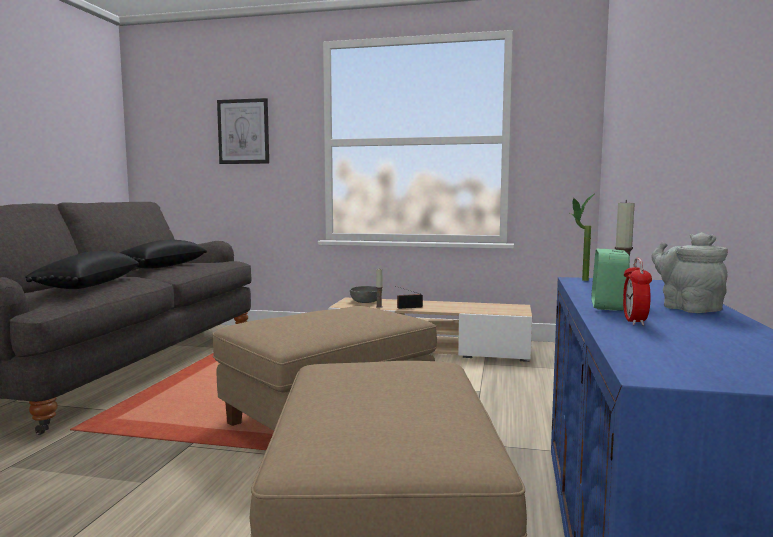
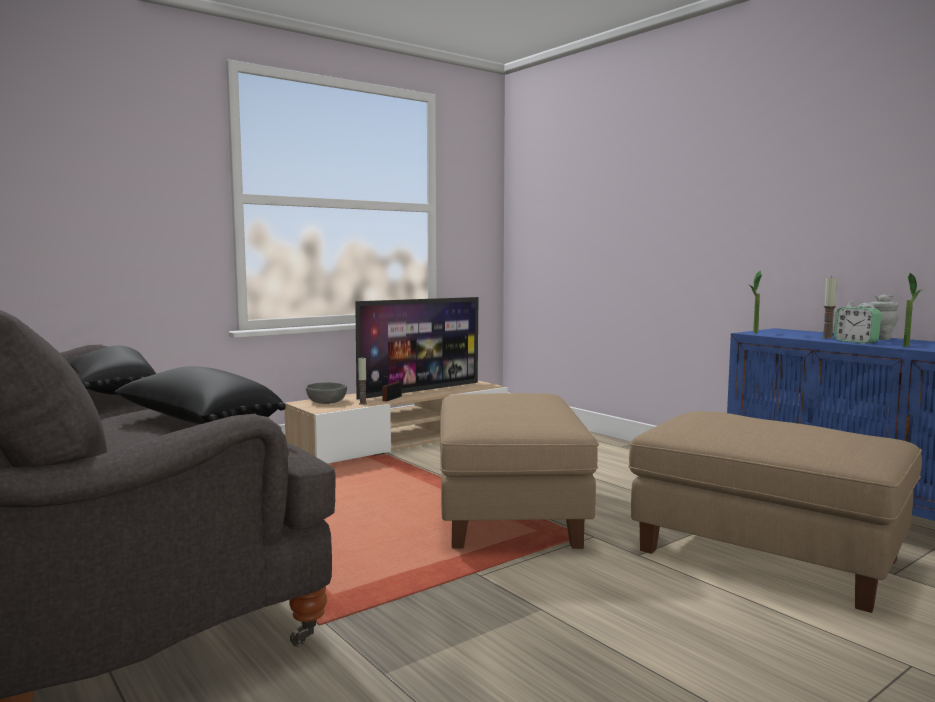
camera: 50 degrees left, 0 degrees up
picture [217,98,269,164] -> none
alarm clock [623,258,652,326] -> potted plant [903,273,923,347]
none -> television [355,297,478,400]

